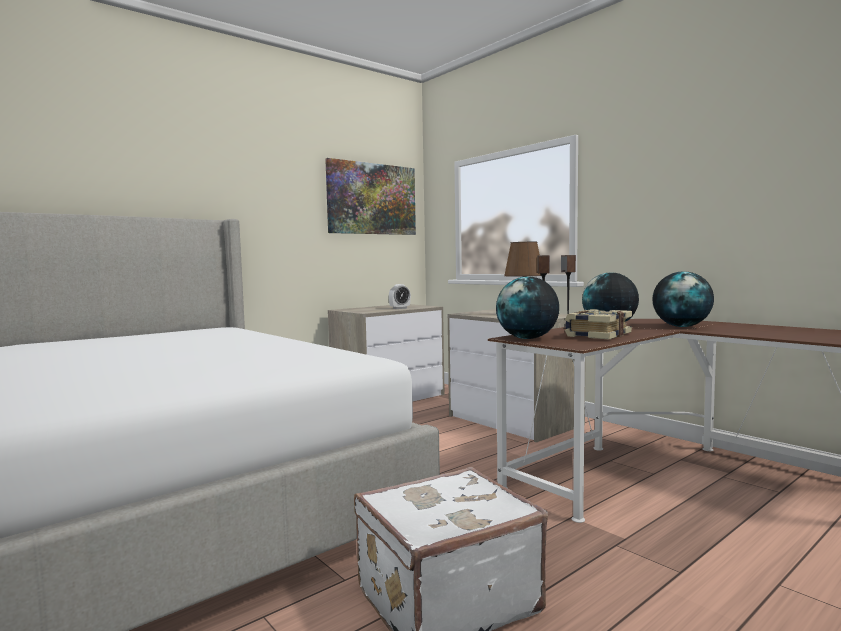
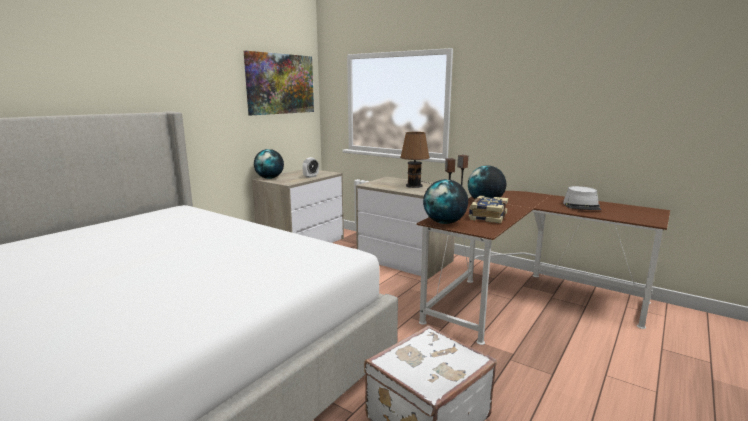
camera: 15 degrees left, 10 degrees up
globe [653,271,714,327] -> globe moved to [254,149,284,179]
none -> grey hat [563,186,601,210]

